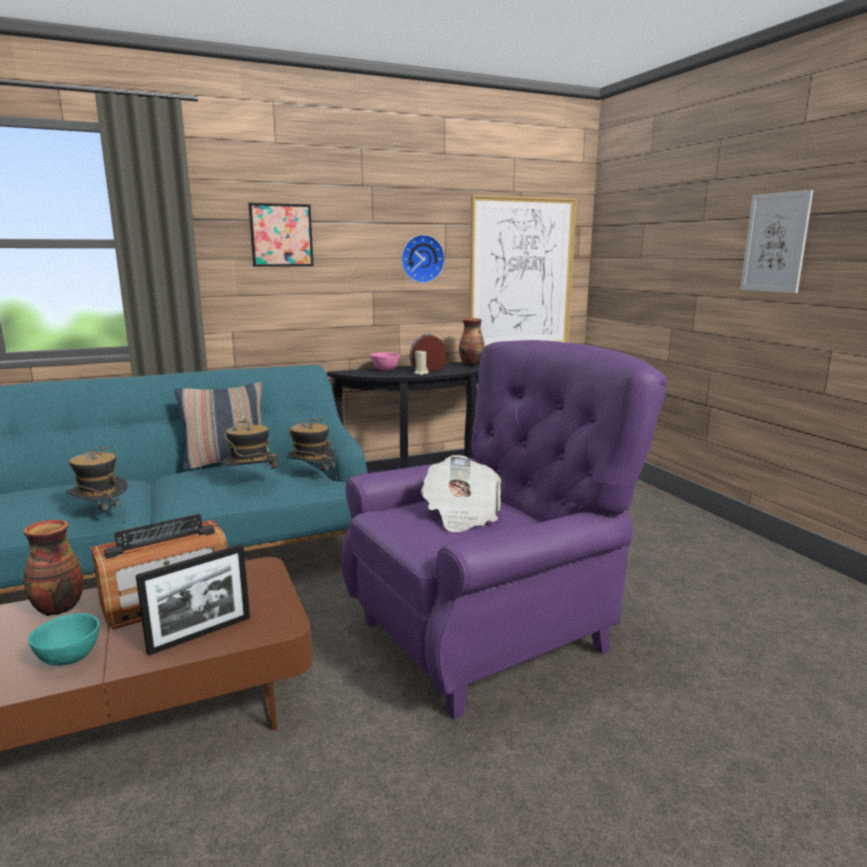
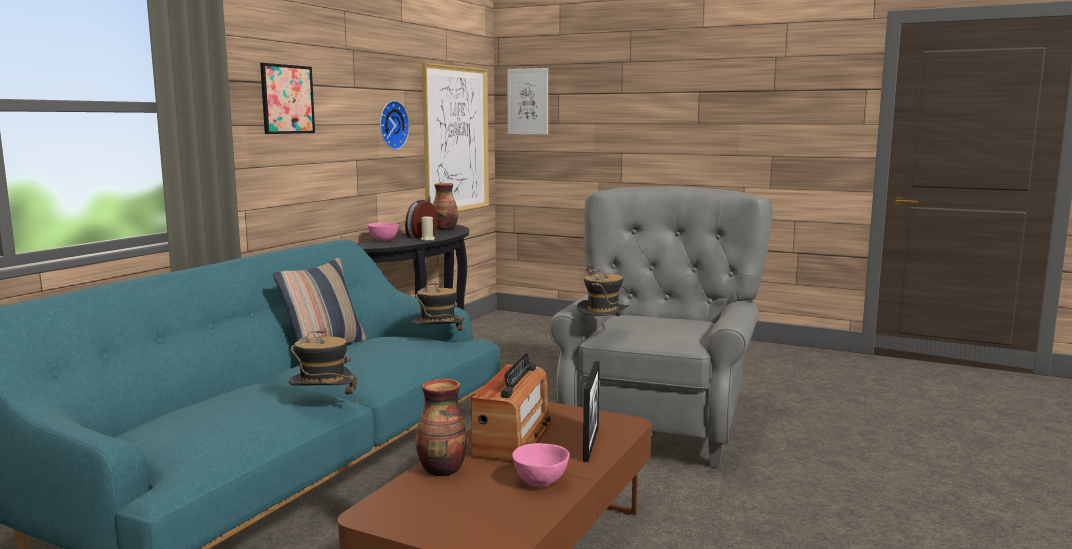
camera: 40 degrees left, 5 degrees down
turquoise bowl [28,613,99,666] -> pink bowl [512,443,569,487]
hat [222,419,279,478] -> hat moved to [577,268,629,328]
purple armchair [341,340,667,719] -> grey armchair [549,187,773,469]
newspaper [421,455,501,532] -> none
picture [740,190,813,293] -> picture moved to [507,68,548,135]

